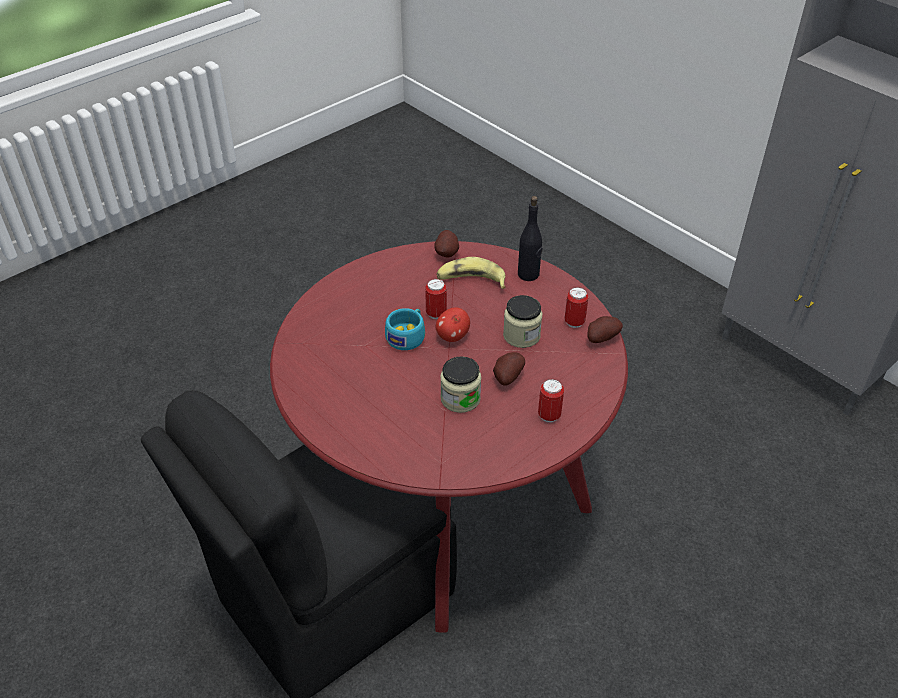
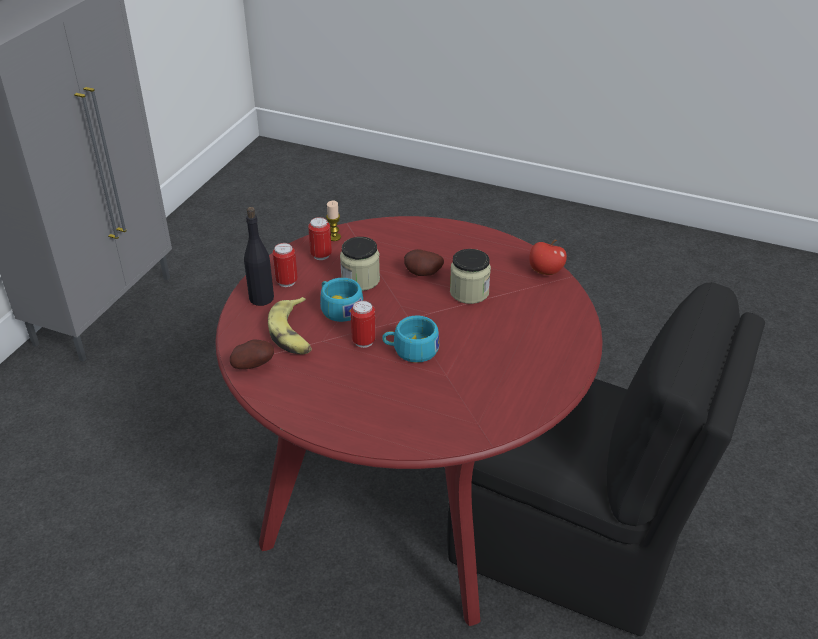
camera: 115 degrees left, 5 degrees down
apple [436,307,470,342] -> apple moved to [529,240,567,275]
can [538,379,564,422] -> can moved to [273,243,298,287]
potato [588,316,623,343] -> candle [326,201,341,241]
none -> turquoise cup [320,278,363,322]

